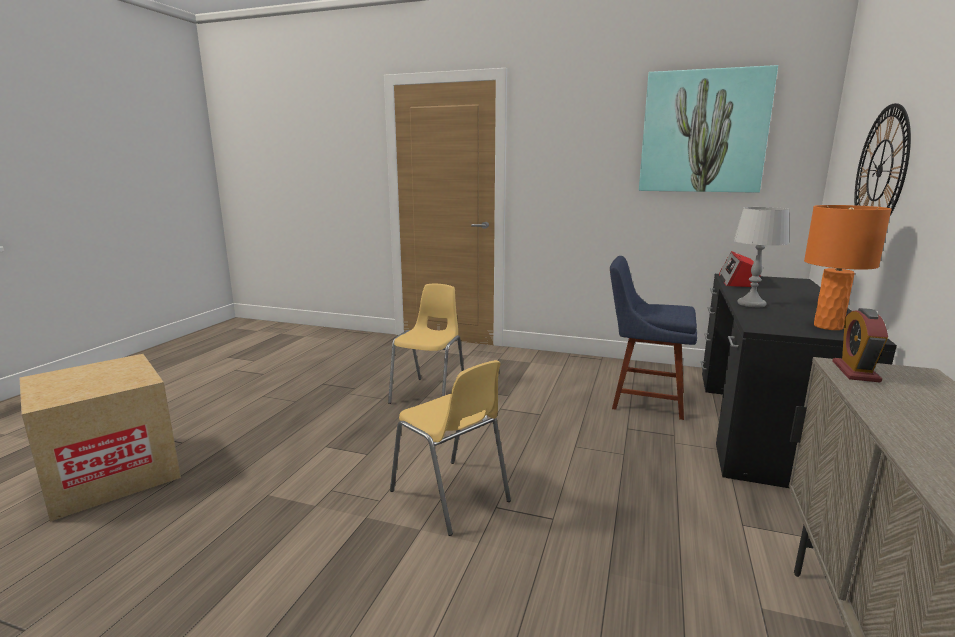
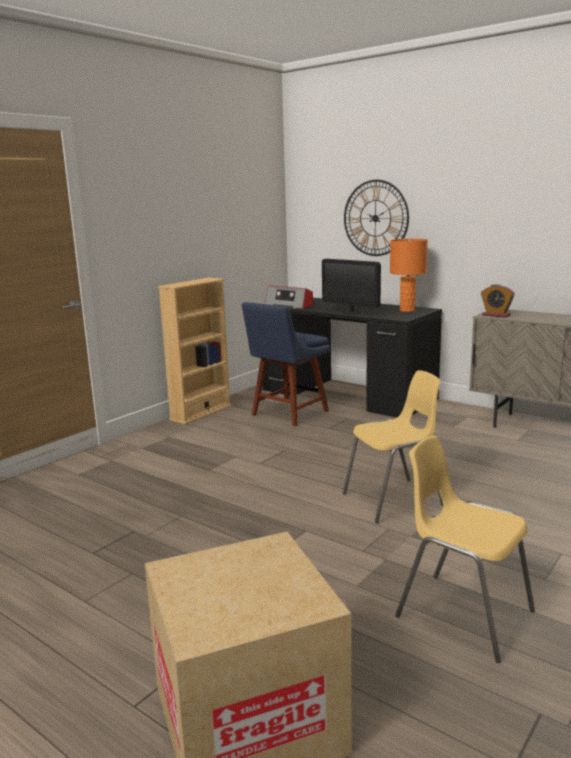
camera: 70 degrees left, 0 degrees up
yellow chair [388,284,464,404] -> yellow chair moved to [395,436,535,663]
picture [639,65,778,193] -> none
grey table lamp [734,207,789,307] -> monitor [322,259,381,314]
none -> beige bookcase [158,278,232,425]

